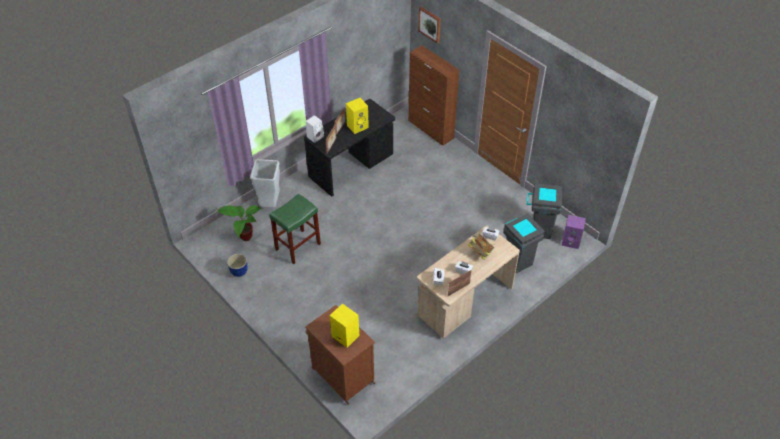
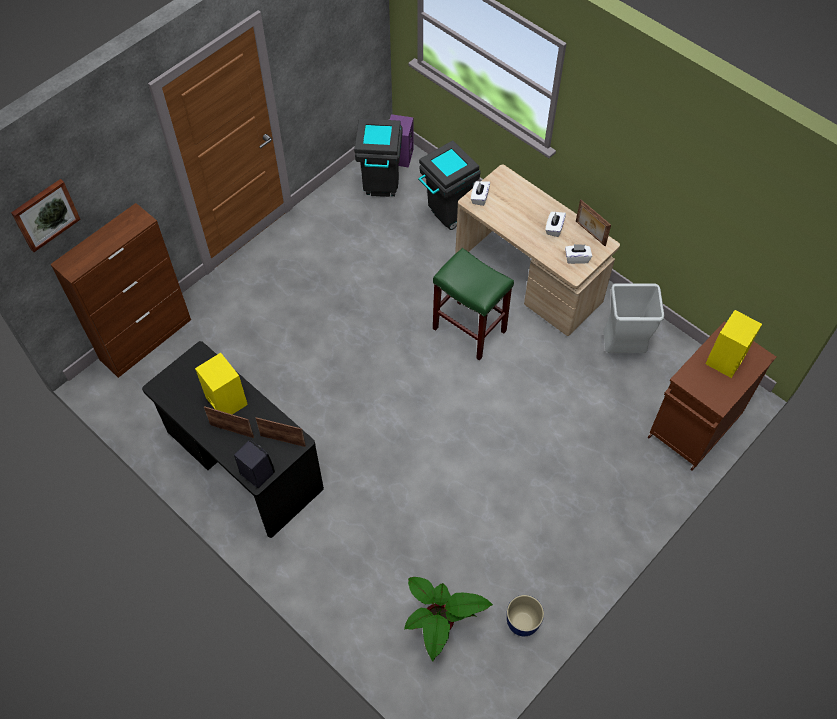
camera: 95 degrees left, 10 degrees up
grey trash can [250,159,280,207] -> grey trash can moved to [603,283,664,353]
green stool [269,194,321,264] -> green stool moved to [433,248,514,360]
white speaker [306,116,324,143] -> black speaker [234,439,275,488]
book [467,234,494,260] -> none

